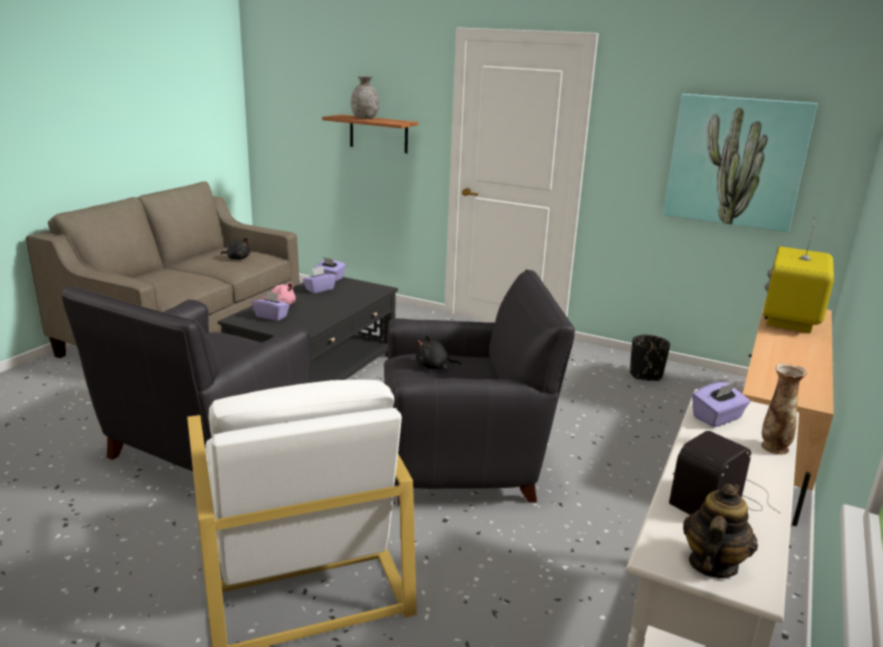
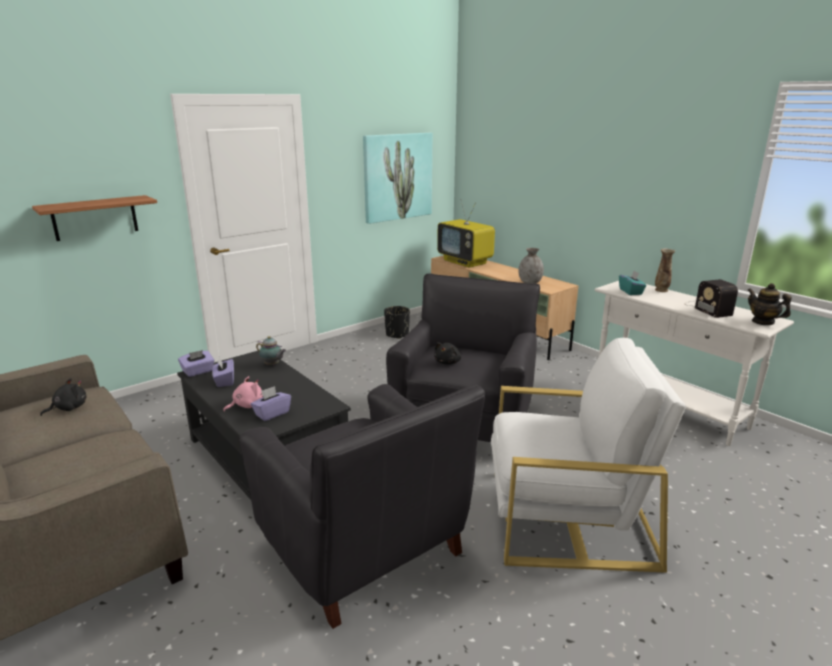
camera: 65 degrees left, 0 degrees up
grey vase [350,76,379,119] -> grey vase moved to [518,248,544,284]
purple tissue box [692,382,750,427] -> turquoise tissue box [619,271,646,295]
none -> teapot [256,336,286,365]

